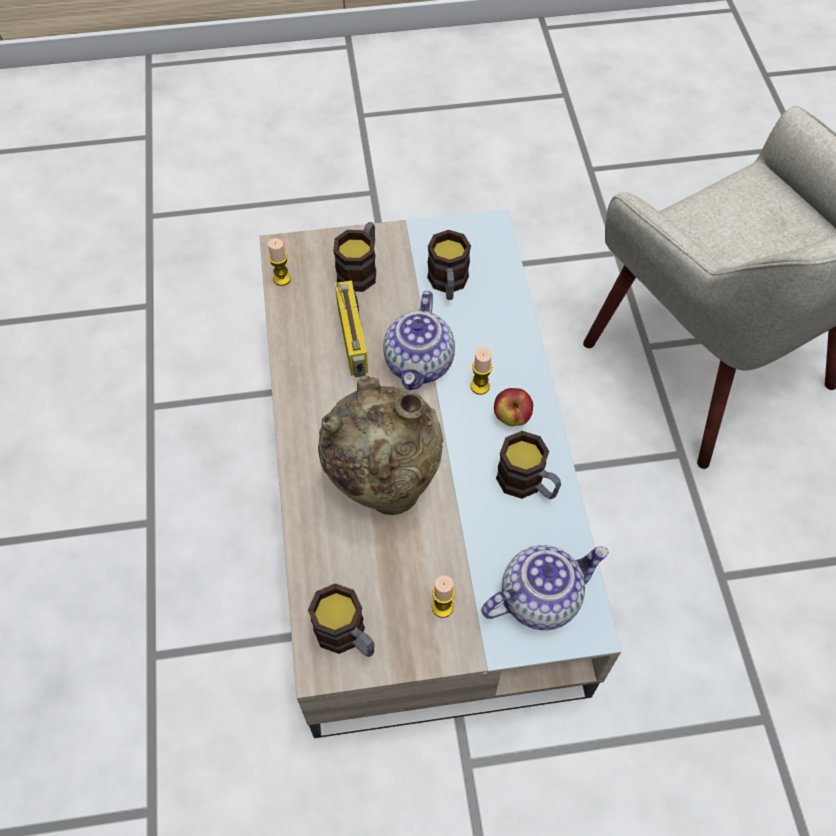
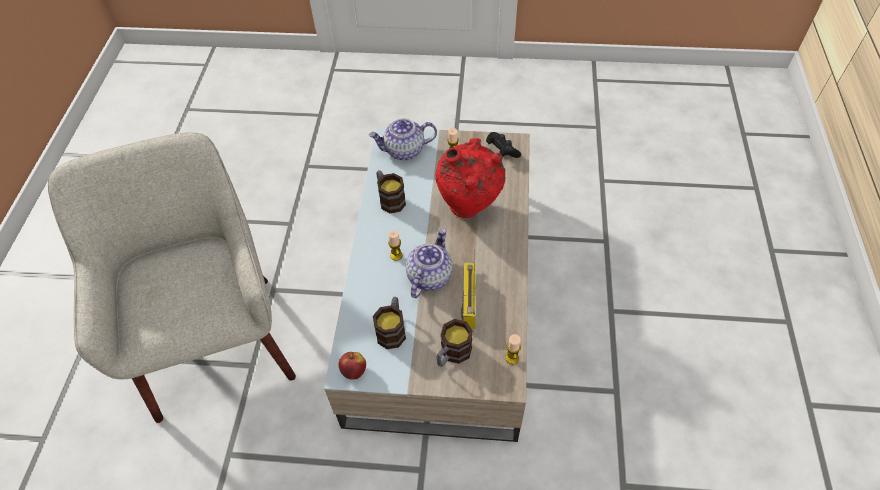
camera: 165 degrees left, 5 degrees down
mug [308,583,375,657] -> black game controller [486,132,521,158]
beige vase [318,375,443,515] -> red vase [435,138,505,218]
apple [494,388,533,426] -> apple moved to [338,352,366,380]

